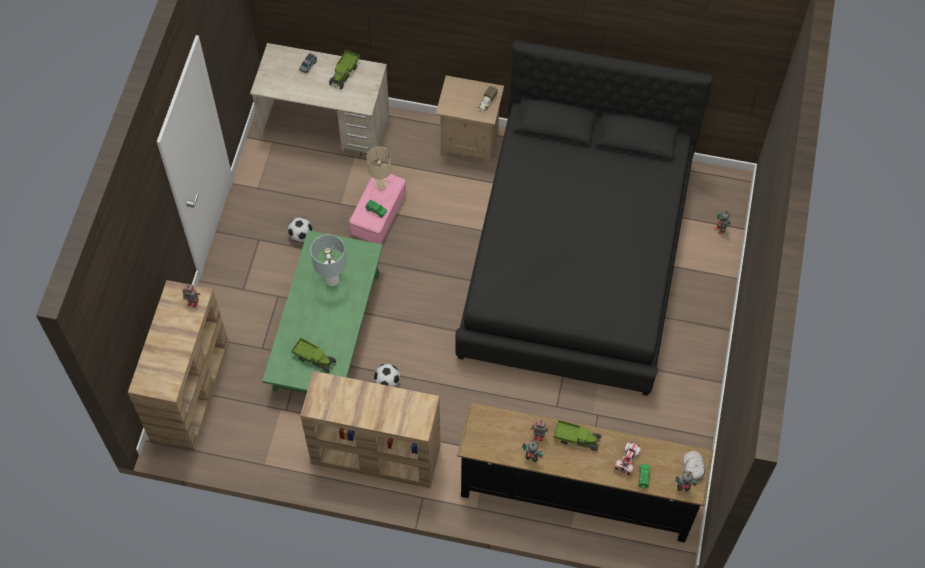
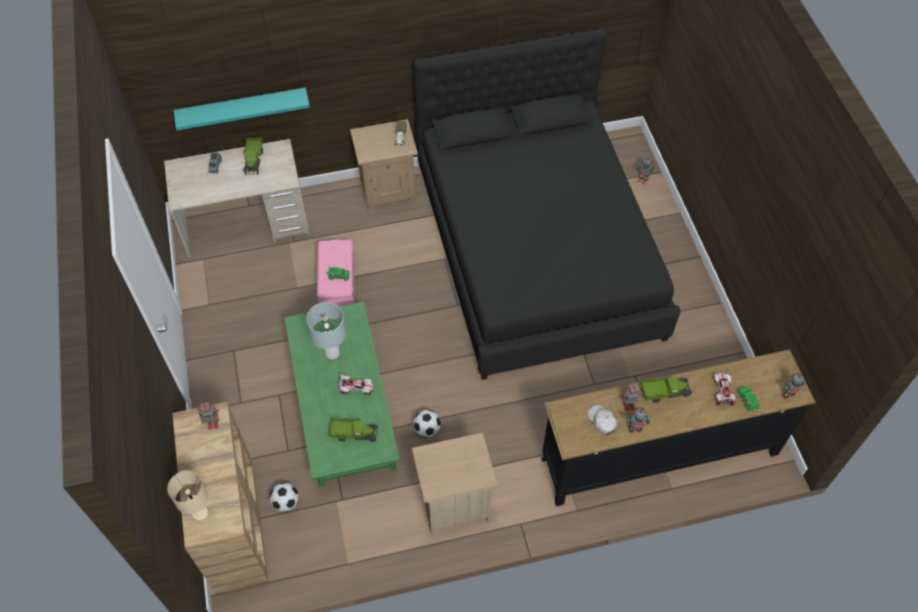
camera: 25 degrees left, 5 degrees down
football [288,217,313,242] -> football moved to [270,483,299,512]
brown bookcase [300,371,441,488] -> beige nightstand [412,432,497,536]
beige table lamp [367,146,392,190] -> beige table lamp moved to [167,471,208,521]
white cap [684,451,706,481] -> white cap moved to [588,405,617,435]
none -> turquoise shelf [174,88,310,130]
none -> toy car [336,374,374,395]

